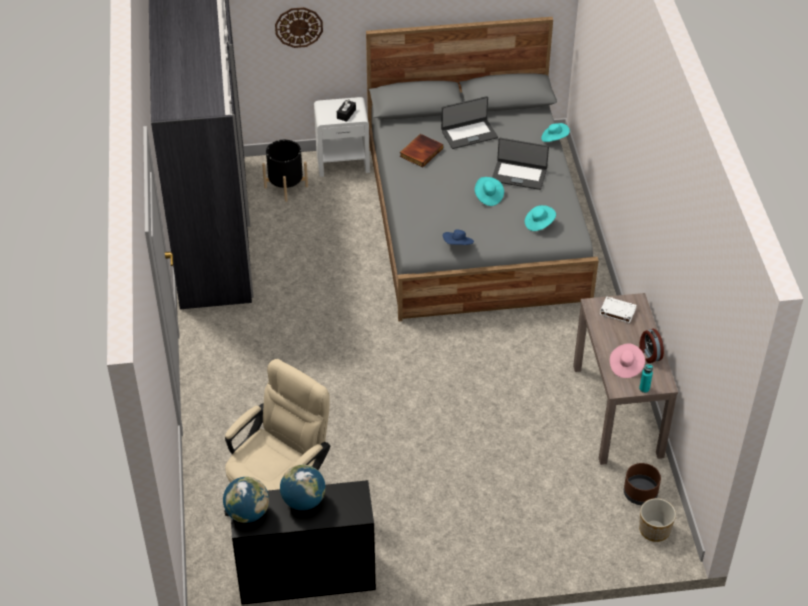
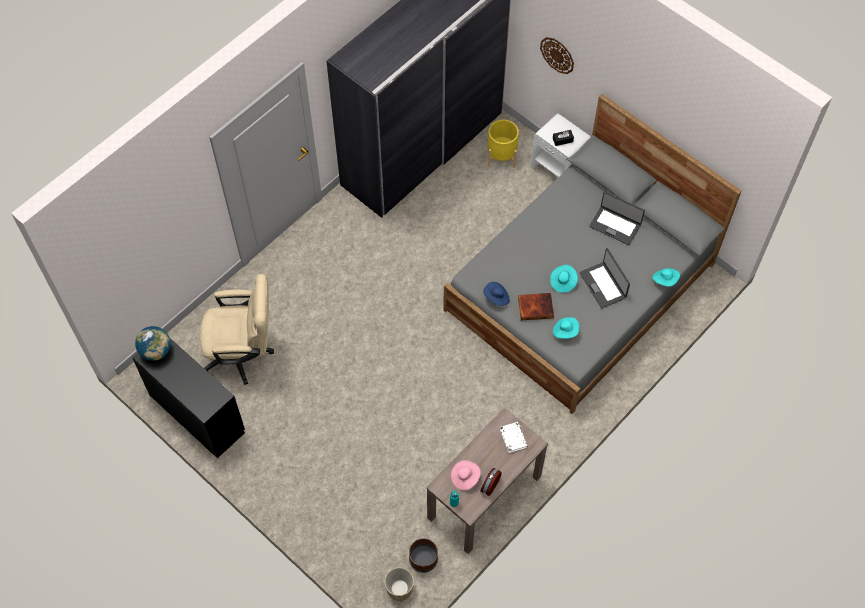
camera: 50 degrees right, 15 degrees up
black planter [262,140,308,202] -> yellow planter [487,120,519,168]
globe [280,465,326,511] -> none
book [400,134,443,167] -> book moved to [518,293,554,320]

